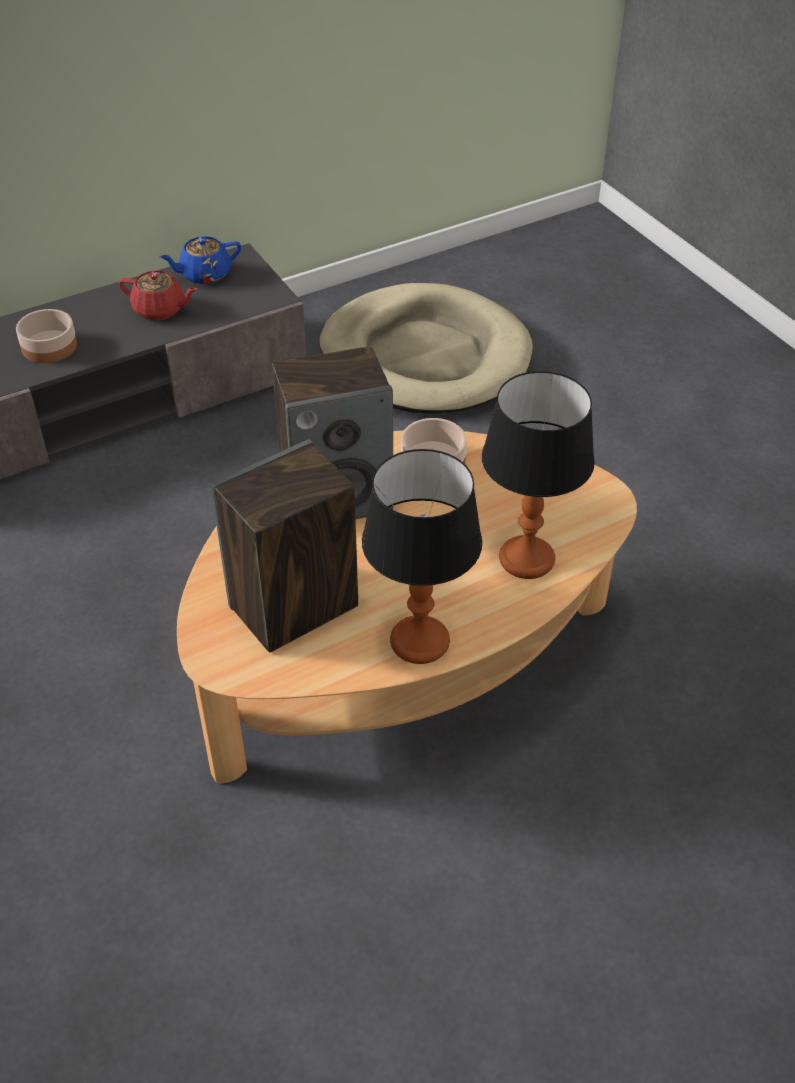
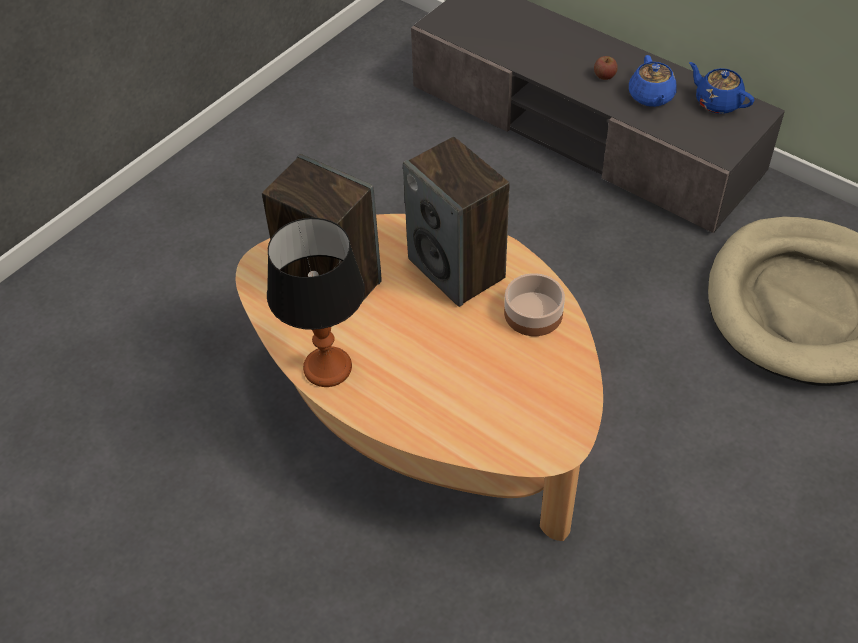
camera: 70 degrees right, 5 degrees up
bowl [16,309,77,363] -> none
red teapot [118,270,197,320] -> blue teapot [629,55,677,107]
table lamp [482,371,595,579] -> none
none -> apple [594,56,618,80]

